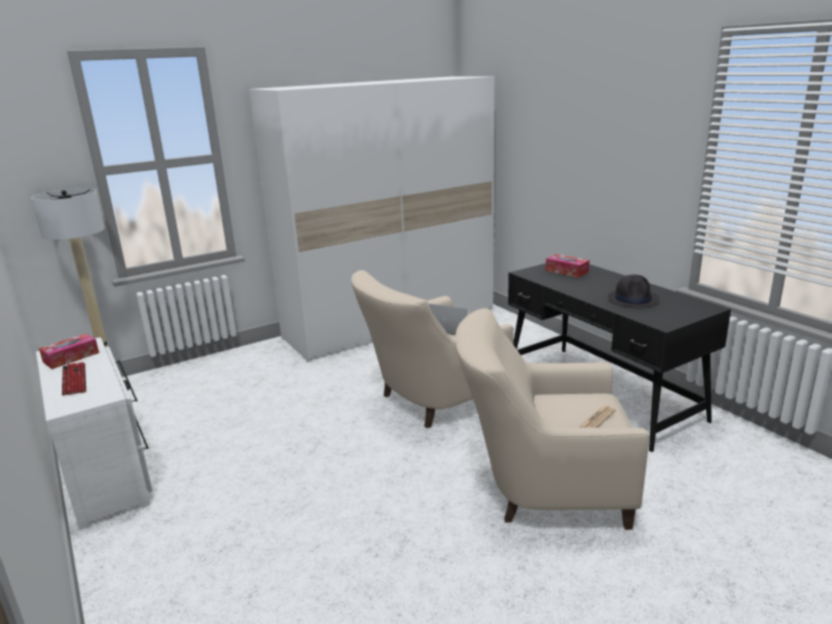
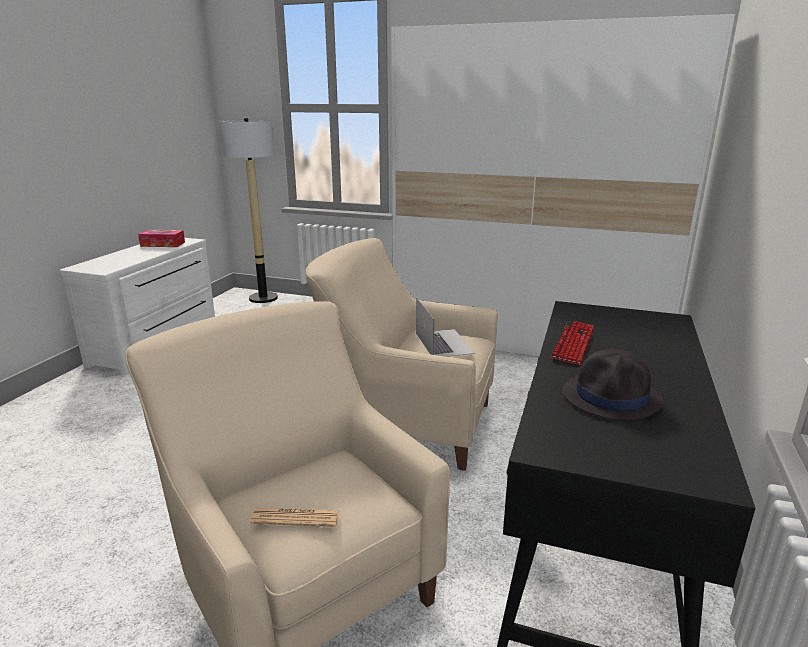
camera: 50 degrees right, 0 degrees up
keyboard [62,362,86,396] -> keyboard moved to [551,321,595,366]
tissue box [545,254,590,278] -> none

